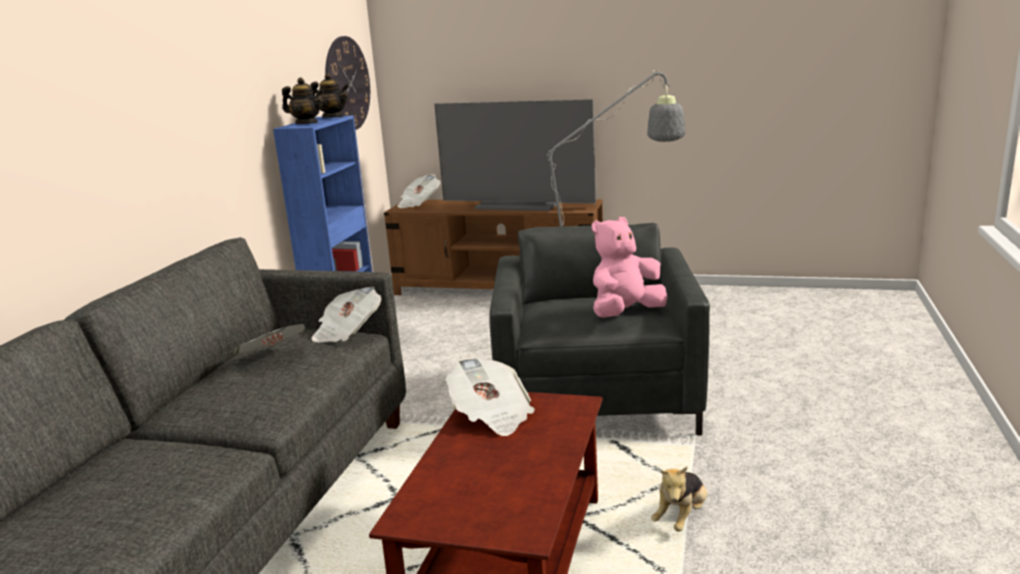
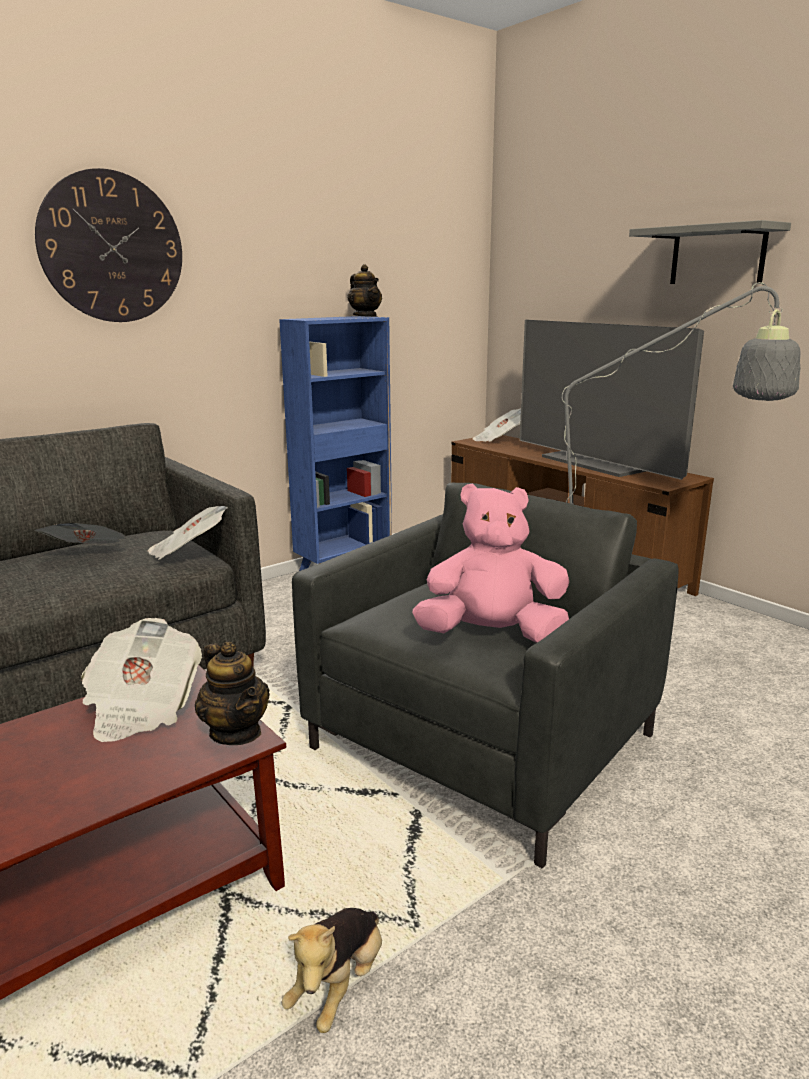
camera: 35 degrees right, 0 degrees up
teapot [282,78,324,124] -> teapot moved to [195,642,270,745]
wall clock [325,36,370,130] -> wall clock moved to [35,168,182,322]
plush toy [651,466,707,532] -> plush toy turned 45 degrees counterclockwise [281,908,382,1033]
none -> grey shelf [629,220,791,284]

